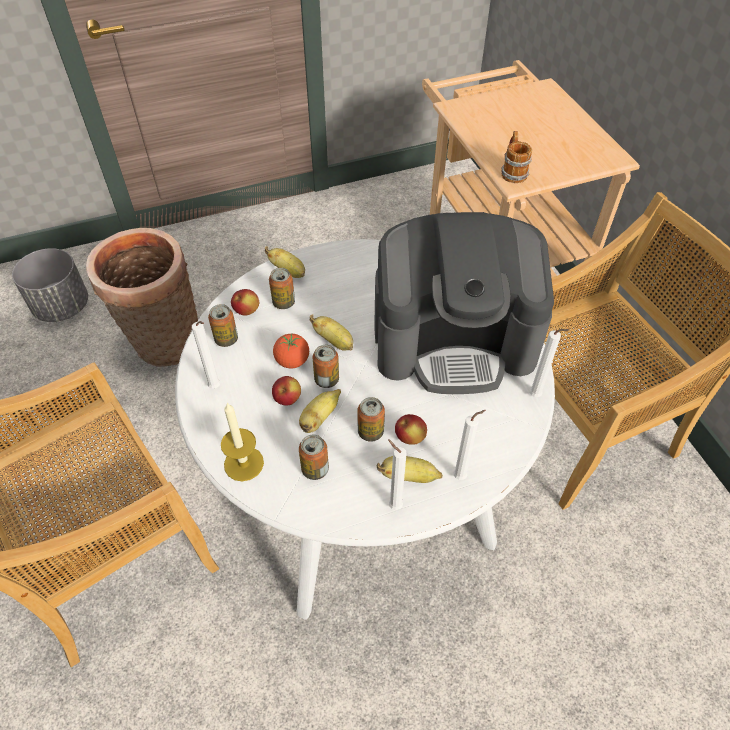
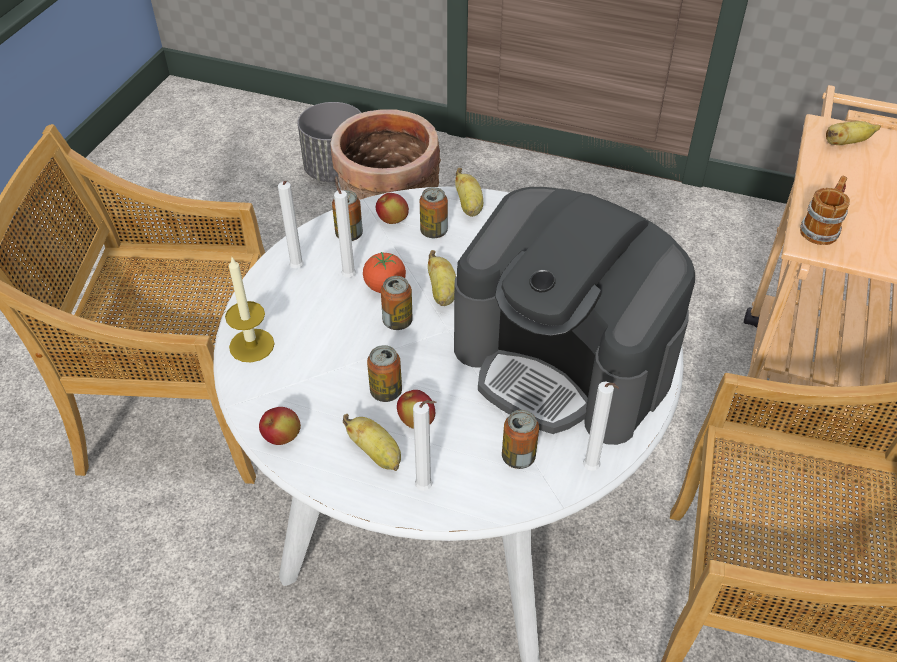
camera: 40 degrees right, 5 degrees down
apple [272,376,301,406] -> apple moved to [259,407,301,445]
banana [299,389,341,433] -> banana moved to [826,121,881,145]
can [299,435,329,480] -> can moved to [502,410,539,469]
white candle [388,439,407,510] -> white candle moved to [334,176,356,277]

